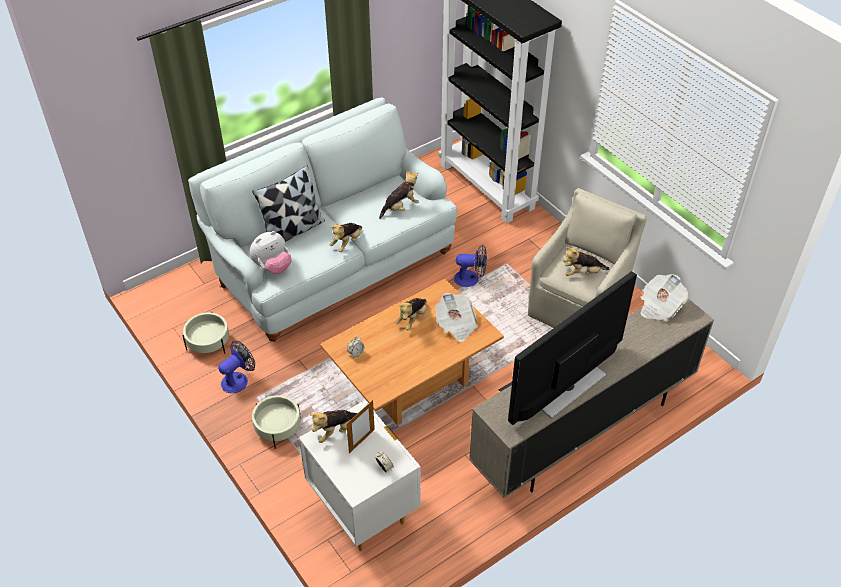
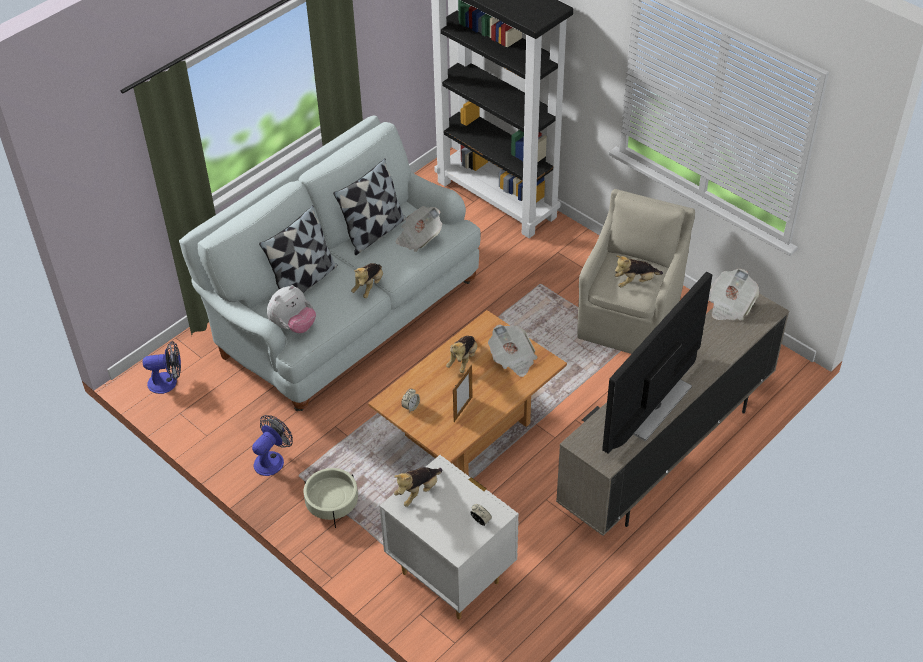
camera: 10 degrees left, 0 degrees up
beige planter [182,312,229,354] -> none
picture frame [346,400,375,453] -> picture frame moved to [453,364,472,422]
plush toy [379,170,419,219] -> newspaper [396,206,442,252]
fan [454,245,487,287] -> fan moved to [143,341,181,394]
none -> pillow [333,158,406,255]

